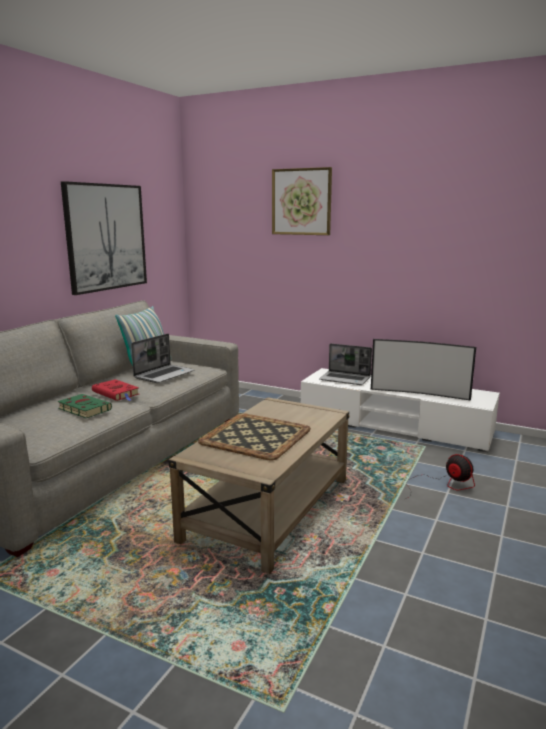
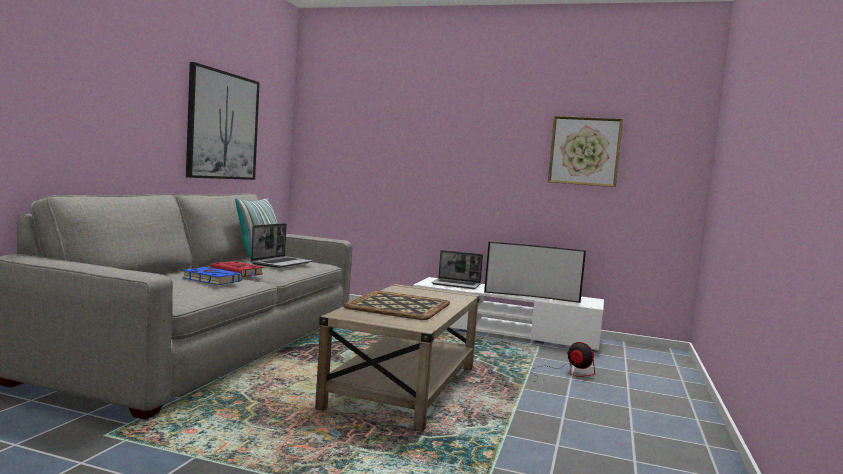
camera: 10 degrees left, 10 degrees down
green book [57,394,112,418] -> blue book [183,267,243,285]
picture [272,167,332,235] -> picture moved to [548,116,623,187]

